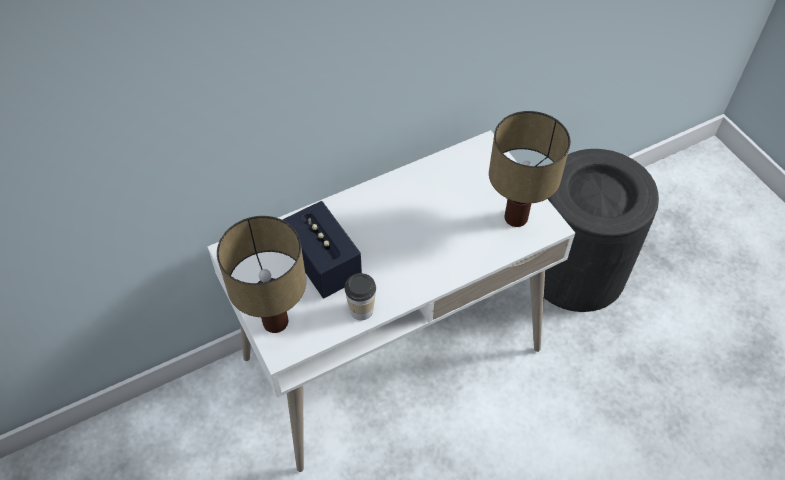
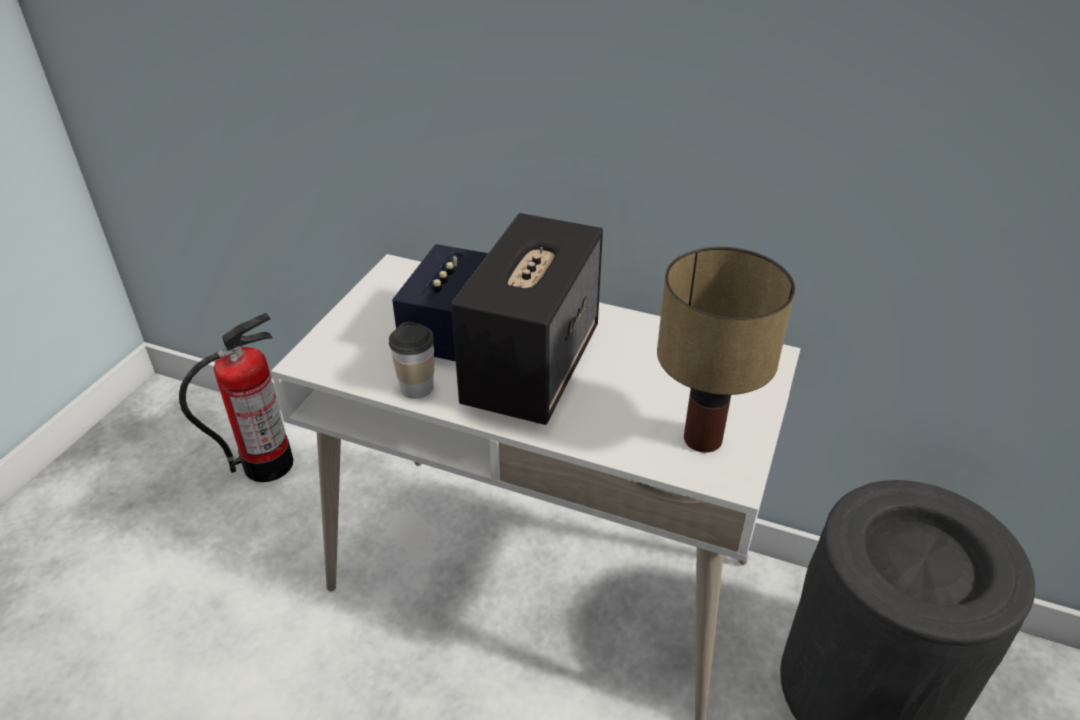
camera: 50 degrees right, 15 degrees down
table lamp [217,216,306,333] -> none
none -> fire extinguisher [179,313,294,482]
none -> speaker [451,213,603,425]

